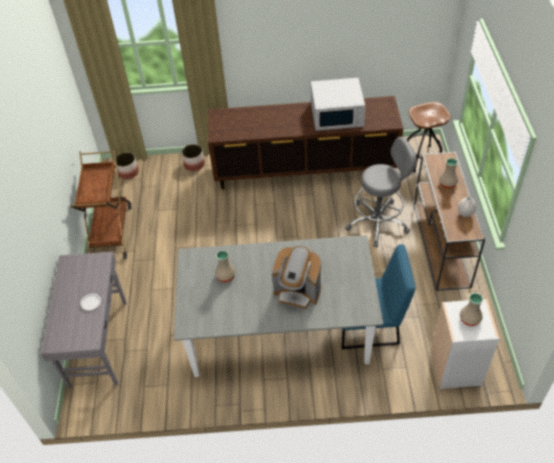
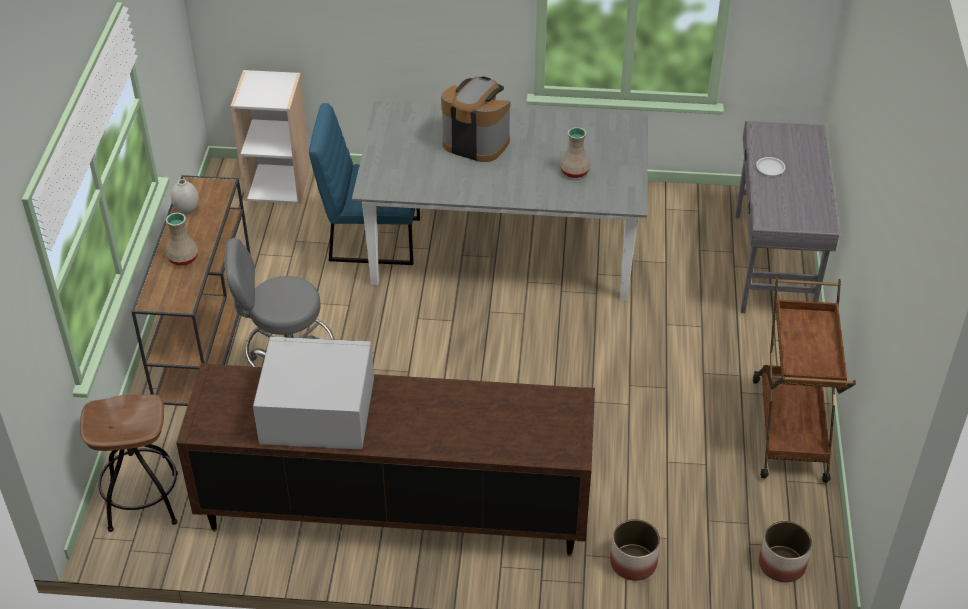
camera: 175 degrees left, 5 degrees down
beige vase [460,293,483,326] -> none

